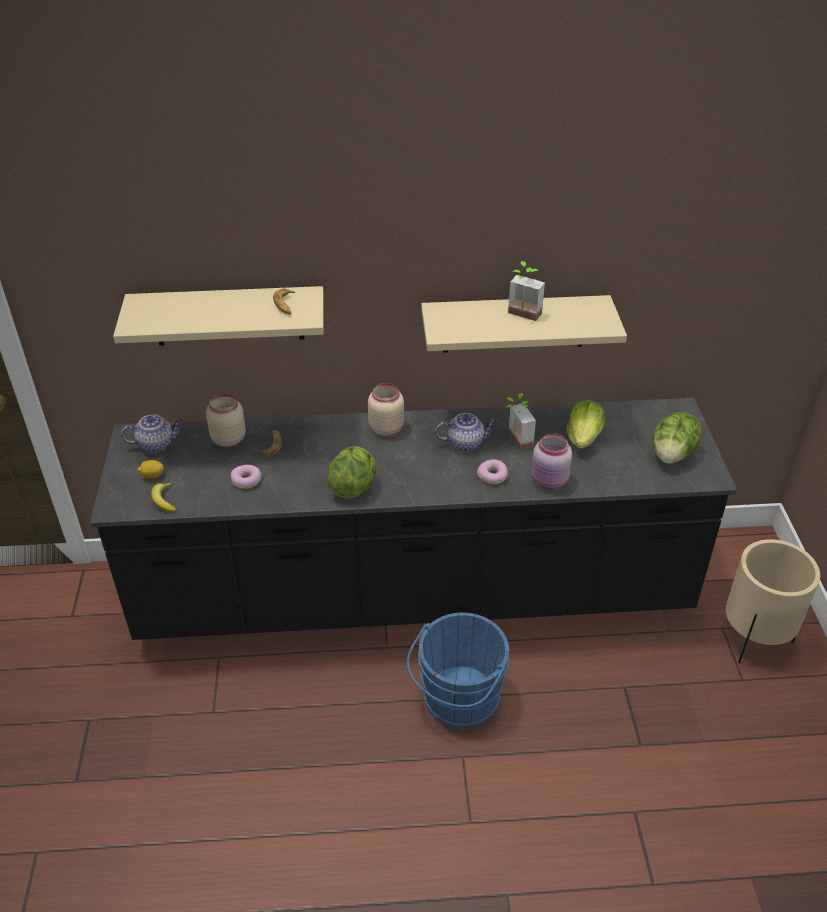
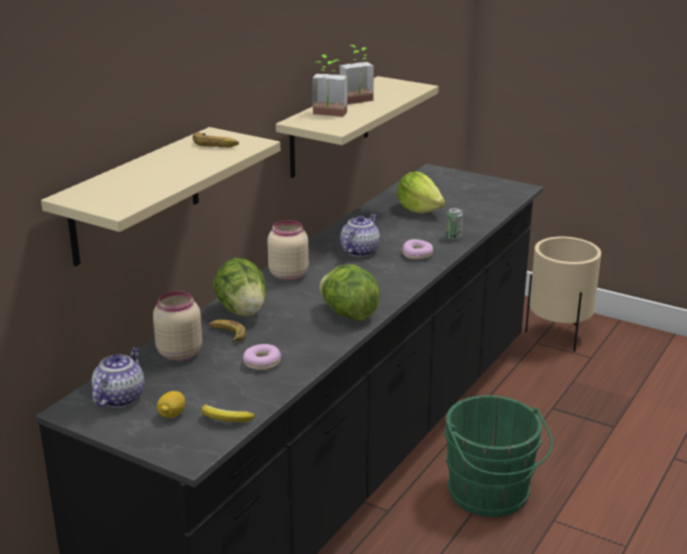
camera: 55 degrees left, 15 degrees down
blue bucket [407,613,510,728] -> green bucket [444,395,553,517]
potted plant [506,393,536,450] -> potted plant moved to [312,54,347,117]
pink jar [531,434,572,490] -> can [446,208,463,240]
lettuce [652,412,702,464] -> lettuce moved to [213,258,266,316]

